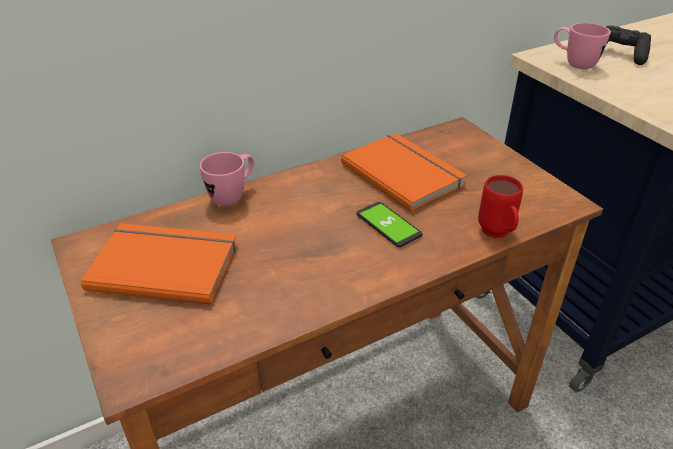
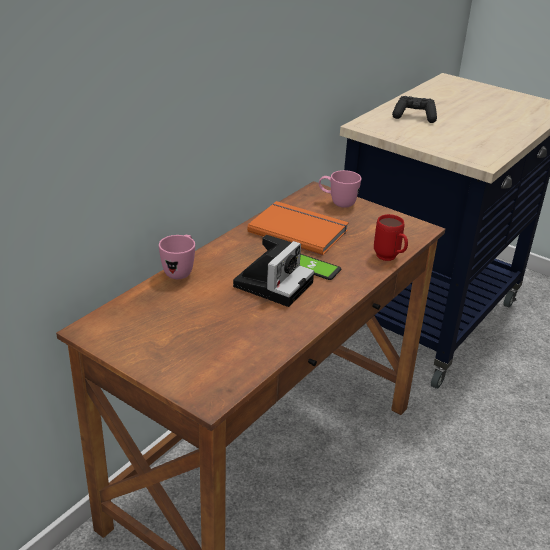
camera: 25 degrees left, 5 degrees down
orange book [81,223,238,305] -> none
pink mug [554,23,611,69] -> pink mug moved to [319,170,361,208]
none -> camera [233,235,314,307]

